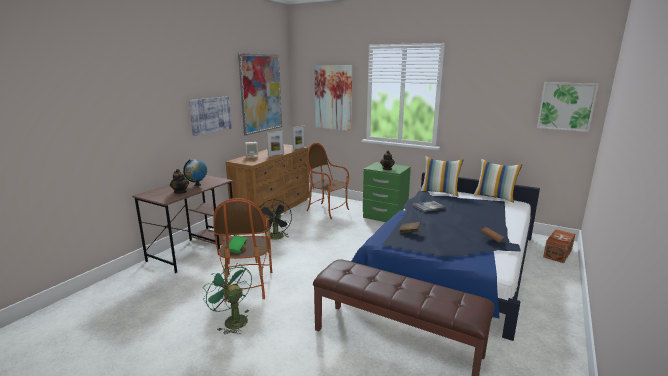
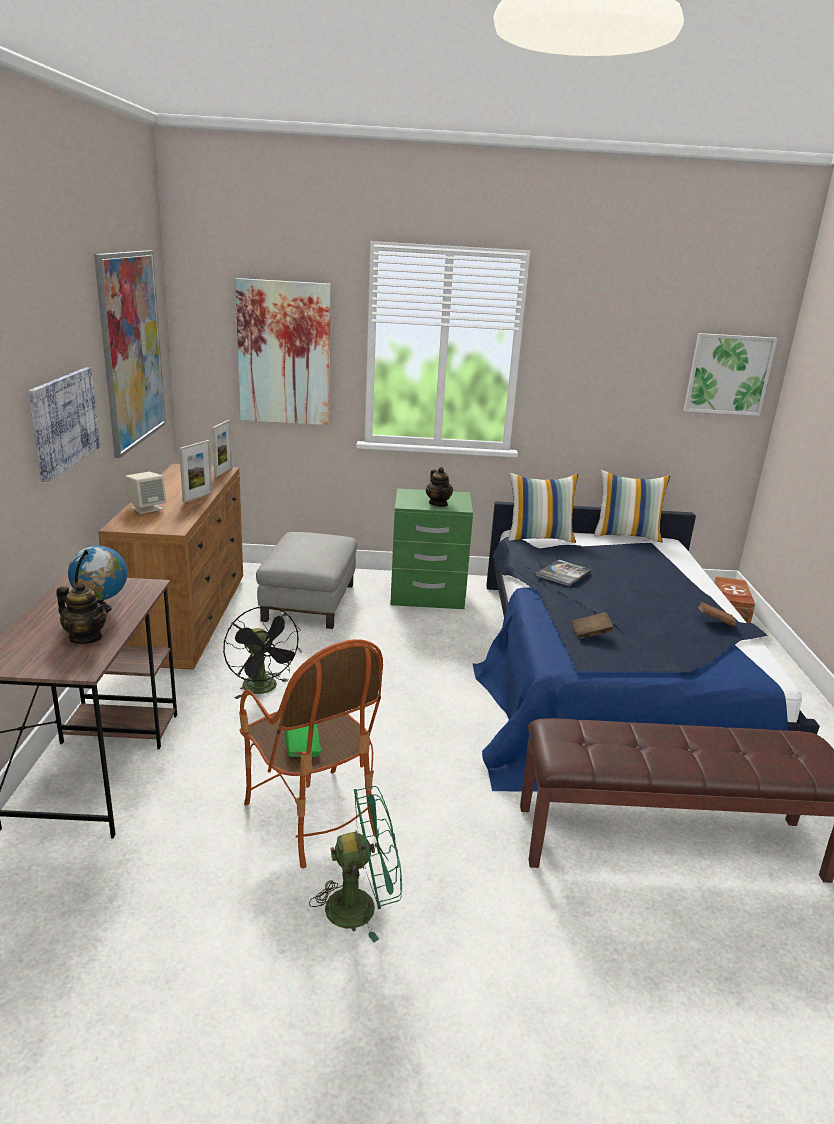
camera: 30 degrees left, 5 degrees up
green fan [203,263,252,334] -> green fan turned 150 degrees clockwise [309,786,402,942]
armchair [306,143,349,219] -> grey ottoman [256,532,357,629]

